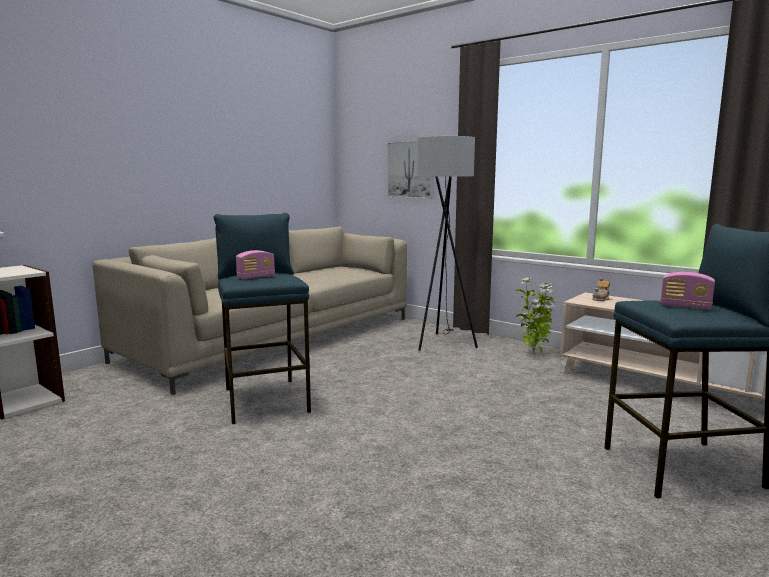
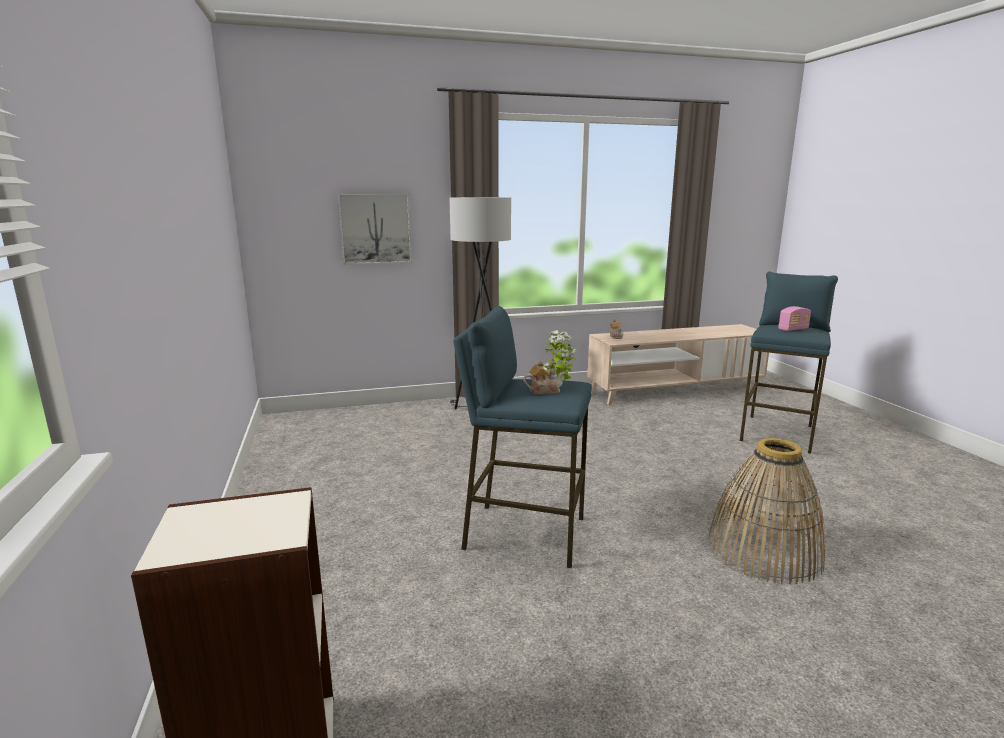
camera: 55 degrees left, 5 degrees up
beige sofa [92,226,407,395] -> none
radio [236,250,275,280] -> teapot [523,361,565,395]
none -> basket [708,438,826,584]

